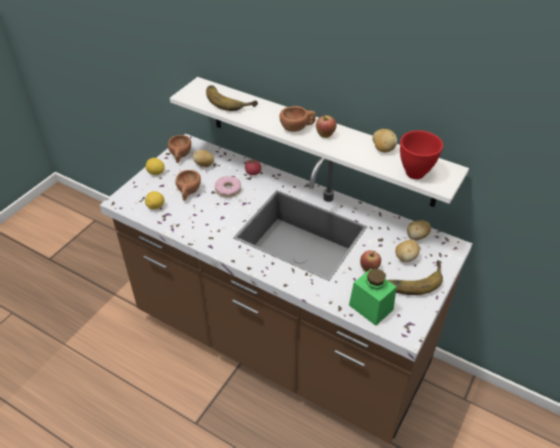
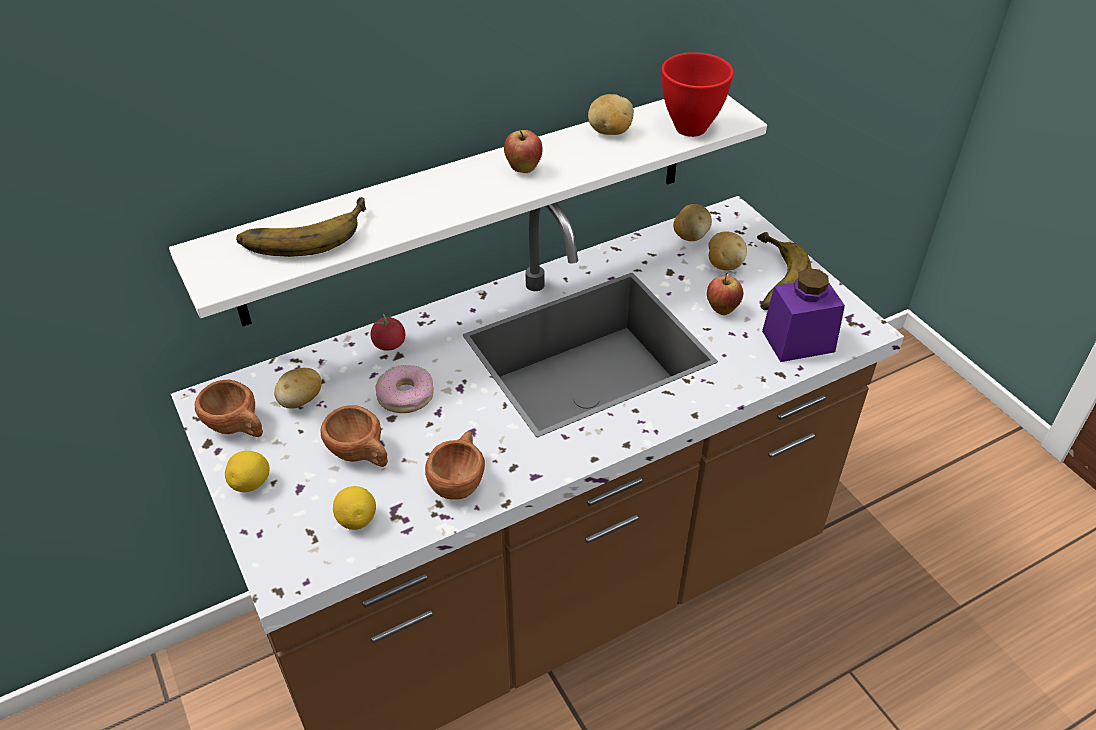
camera: 60 degrees left, 0 degrees up
brown cup [279,106,316,132] -> brown cup moved to [425,431,485,500]
green jar [349,269,397,326] -> purple jar [762,268,845,362]

